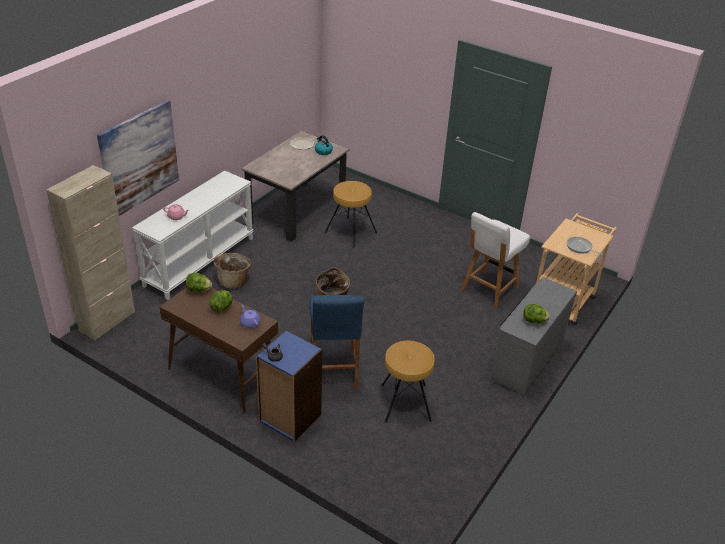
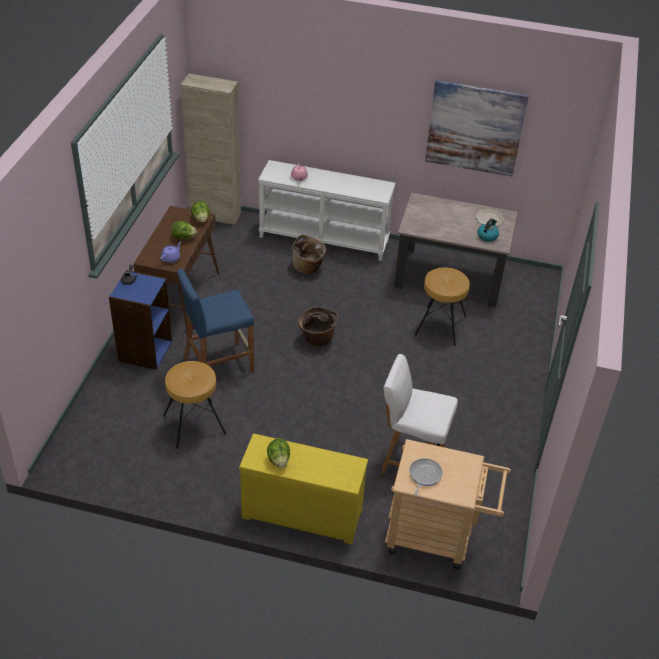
camera: 70 degrees right, 5 degrees up
picture [97,100,179,216] -> picture moved to [425,80,529,177]
grey dresser [490,277,577,397] -> yellow dresser [239,434,368,544]

